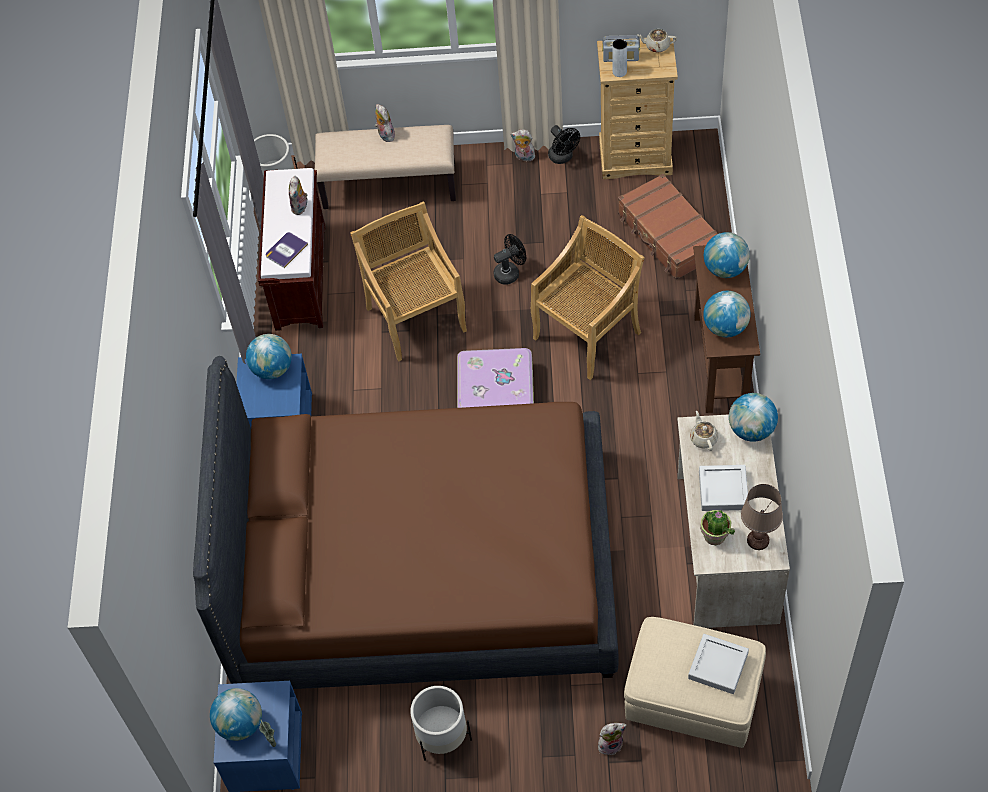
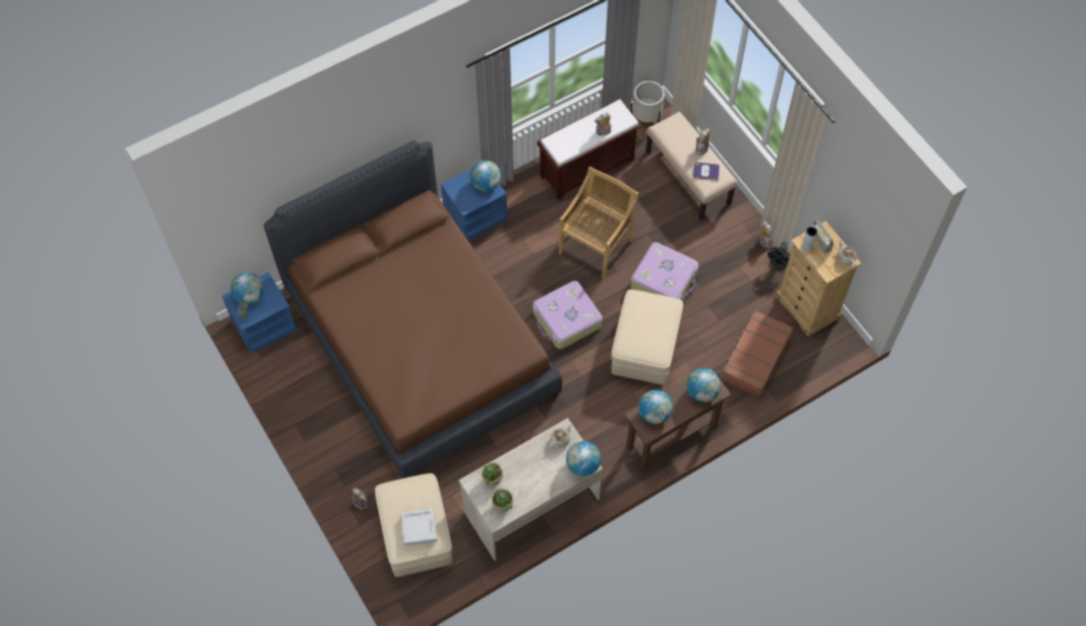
camera: 55 degrees right, 5 degrees up
book [266,232,308,268] -> book moved to [693,162,720,181]
white planter [410,686,472,760] -> none
black fan [493,234,526,285] -> suitcase [630,242,699,300]
beige chair [531,215,645,380] -> beige ottoman [611,289,683,385]
grey tray [699,465,749,511] -> none
brown table lamp [741,484,783,550] -> potted plant [492,488,513,512]

